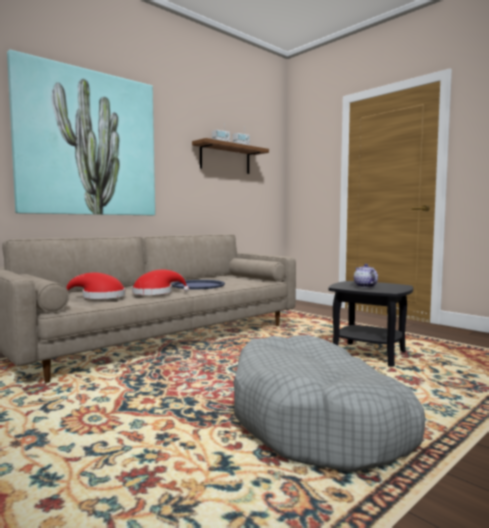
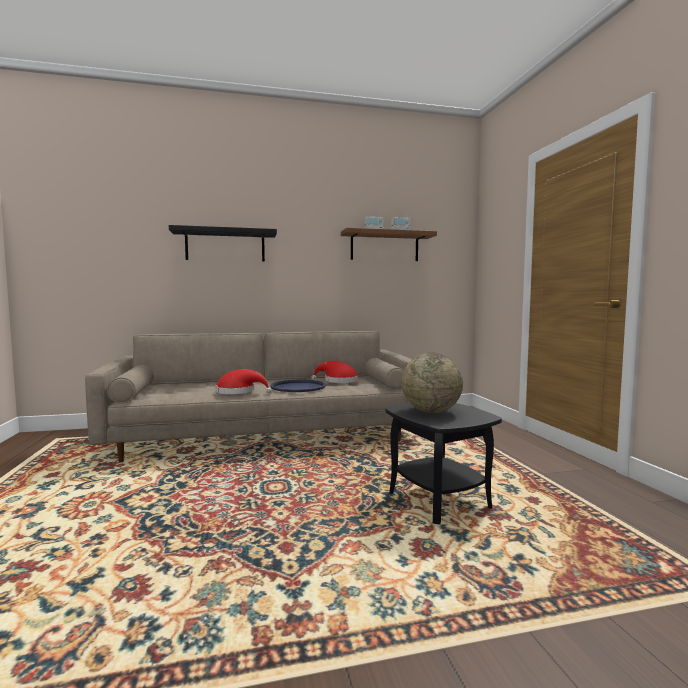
camera: 30 degrees right, 0 degrees up
picture [7,49,155,215] -> black shelf [169,225,277,262]
red hat [66,273,125,299] -> red hat moved to [311,361,358,383]
grey dog bed [233,335,425,472] -> none
teapot [354,264,378,288] -> globe [402,353,463,413]

